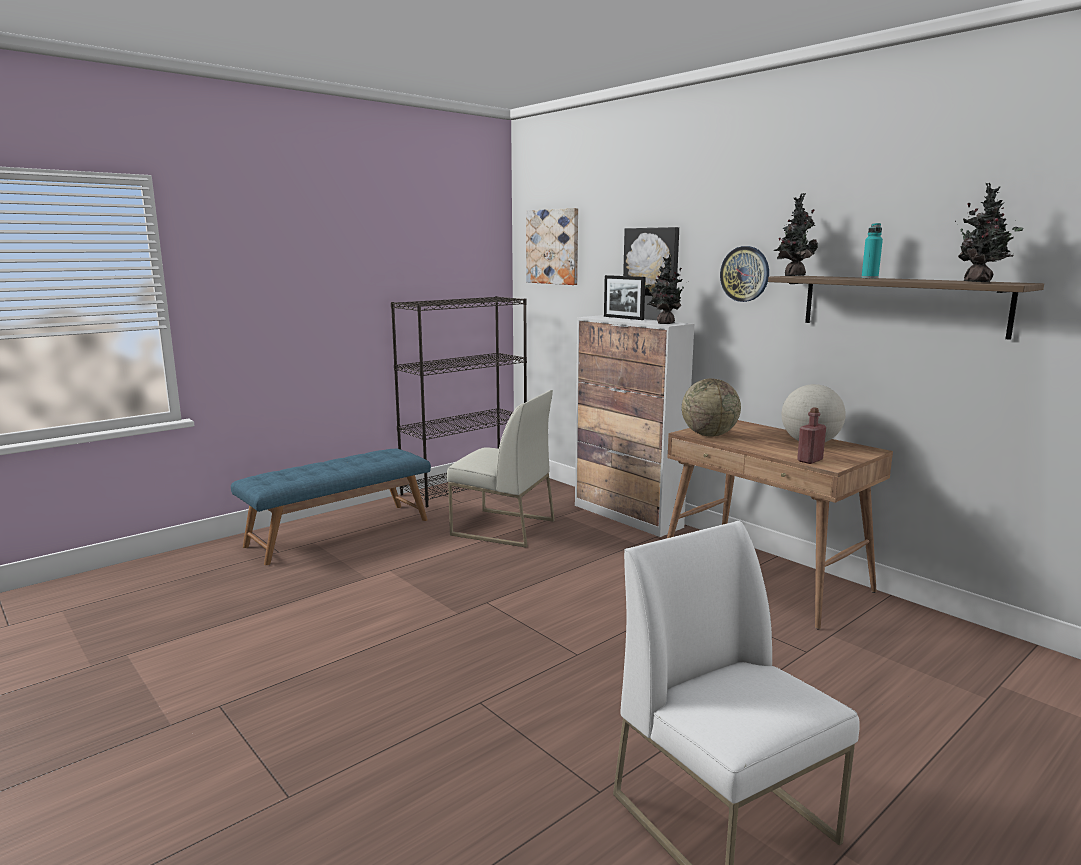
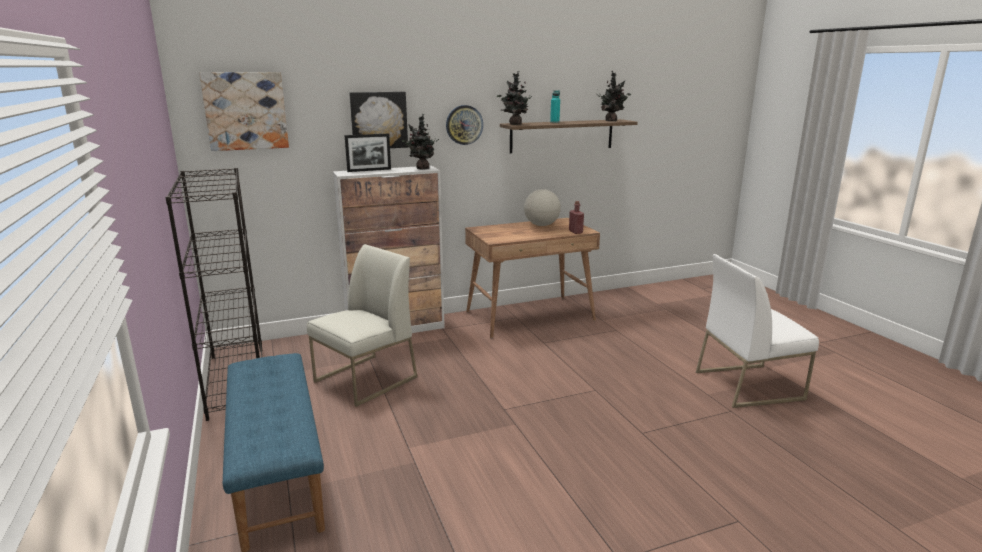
camera: 70 degrees left, 5 degrees up
globe [682,378,741,437] -> none

